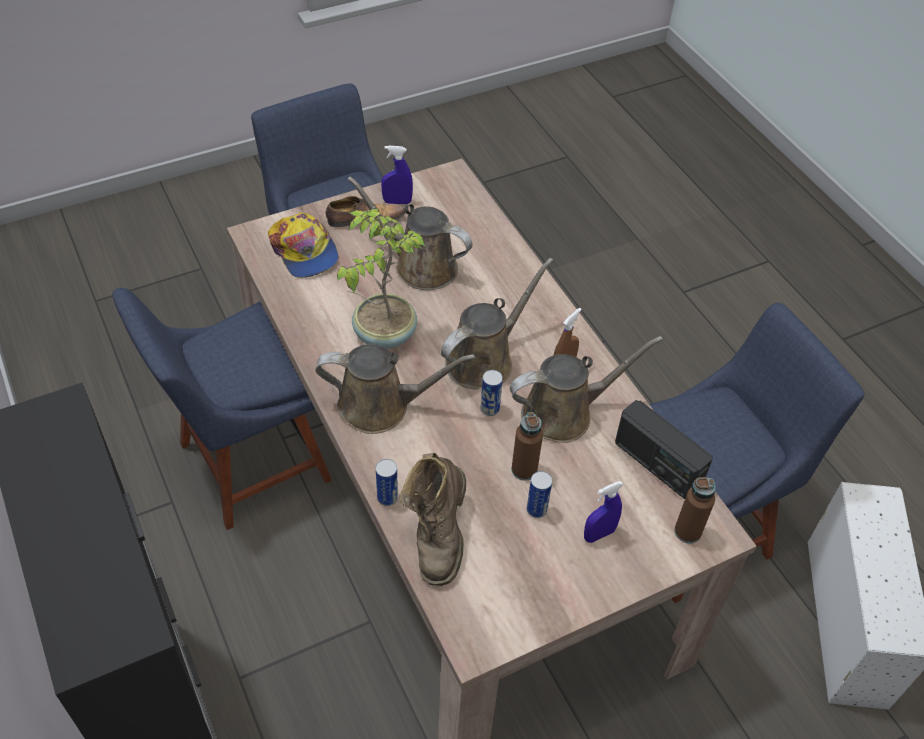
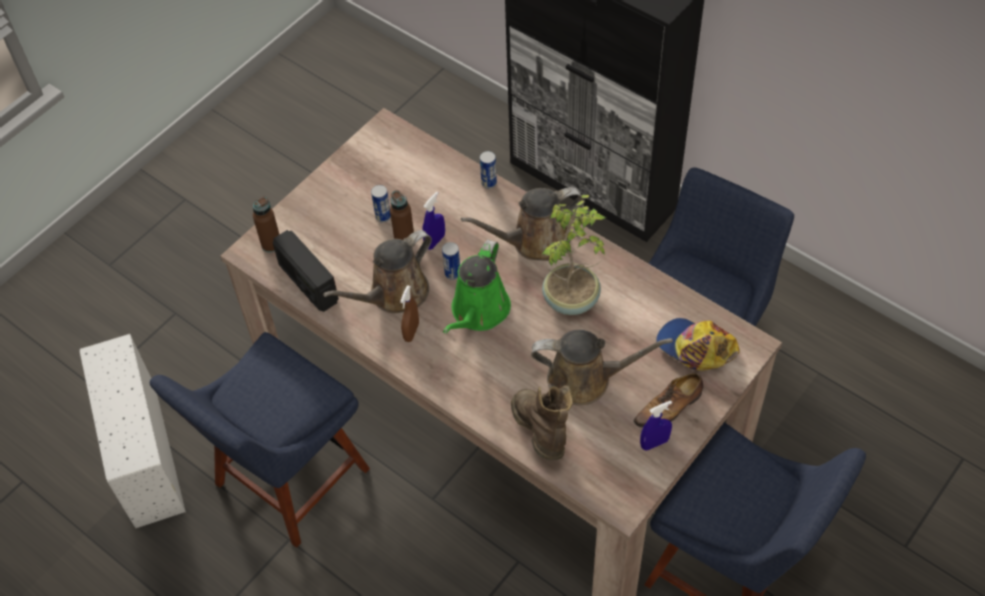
camera: 160 degrees right, 5 degrees up
brown boot [400,453,466,586] -> brown boot moved to [511,385,573,460]
brown watering can [441,258,554,389] -> green watering can [443,240,511,333]
blue spray bottle [584,481,623,543] -> blue spray bottle moved to [422,192,445,250]
radio [615,400,713,499] -> radio turned 150 degrees counterclockwise [273,230,339,312]

